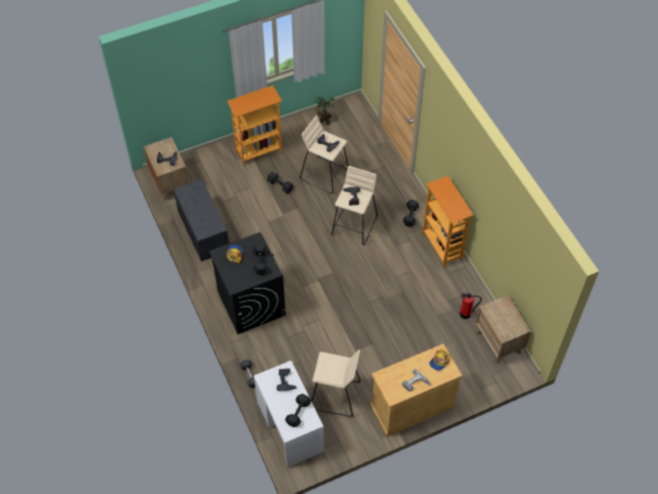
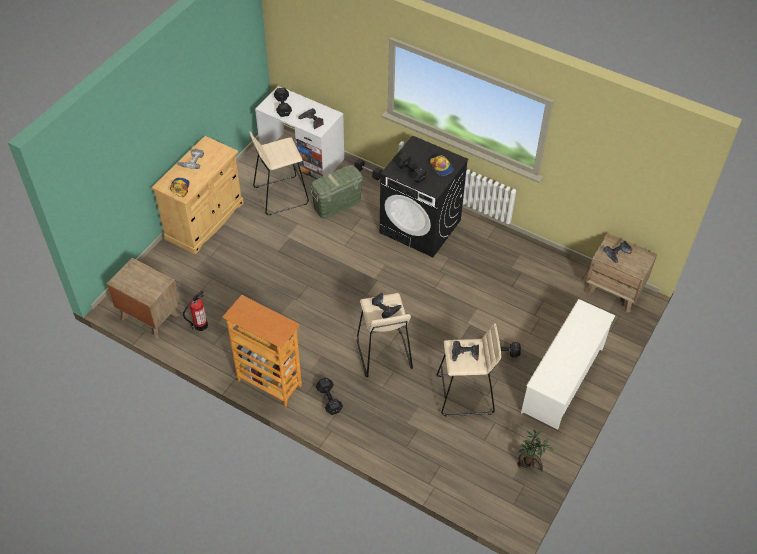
camera: 145 degrees right, 5 degrees down
grey bench [174,179,229,262] -> none
bookcase [227,85,282,166] -> white shoe rack [521,299,615,430]
none -> green storage box [310,165,363,219]

